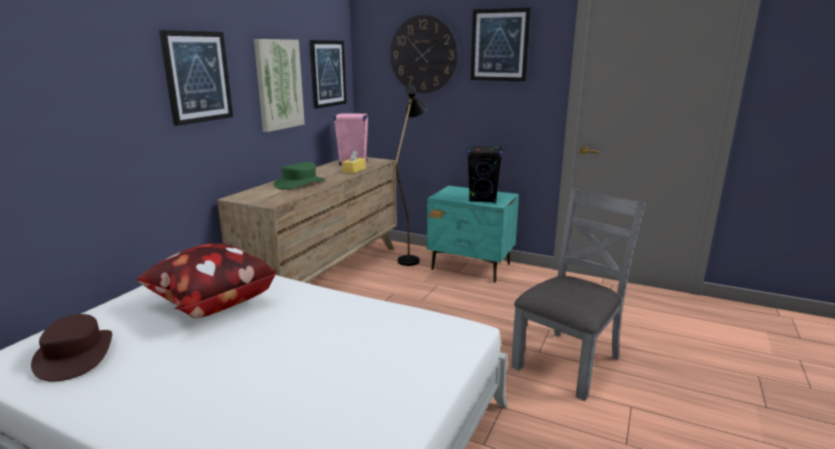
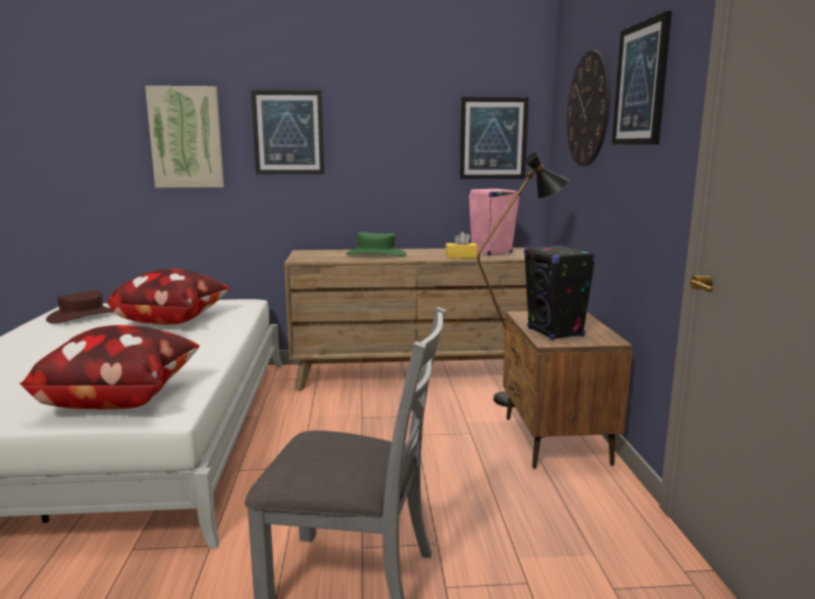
camera: 60 degrees right, 5 degrees down
picture [254,39,305,132] -> picture moved to [145,86,224,188]
turquoise nightstand [427,186,519,282] -> brown nightstand [503,311,633,469]
none -> pillow [19,325,200,409]

